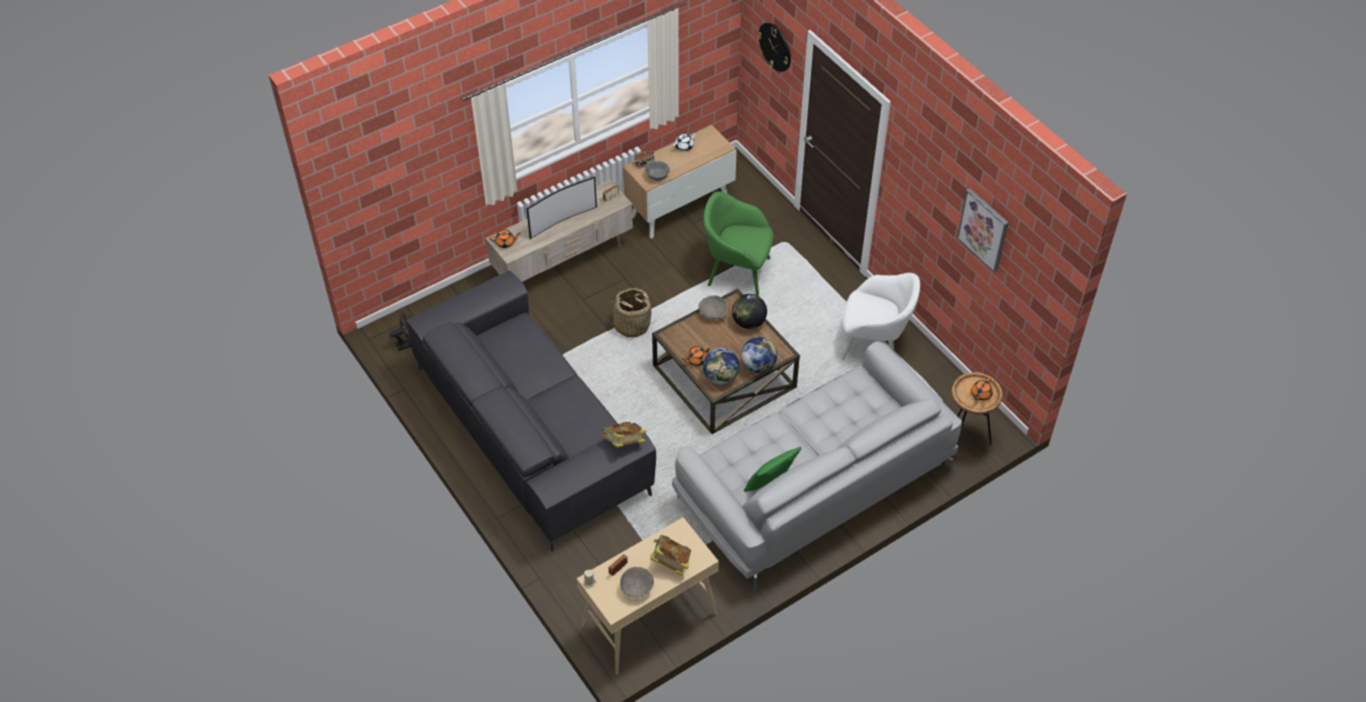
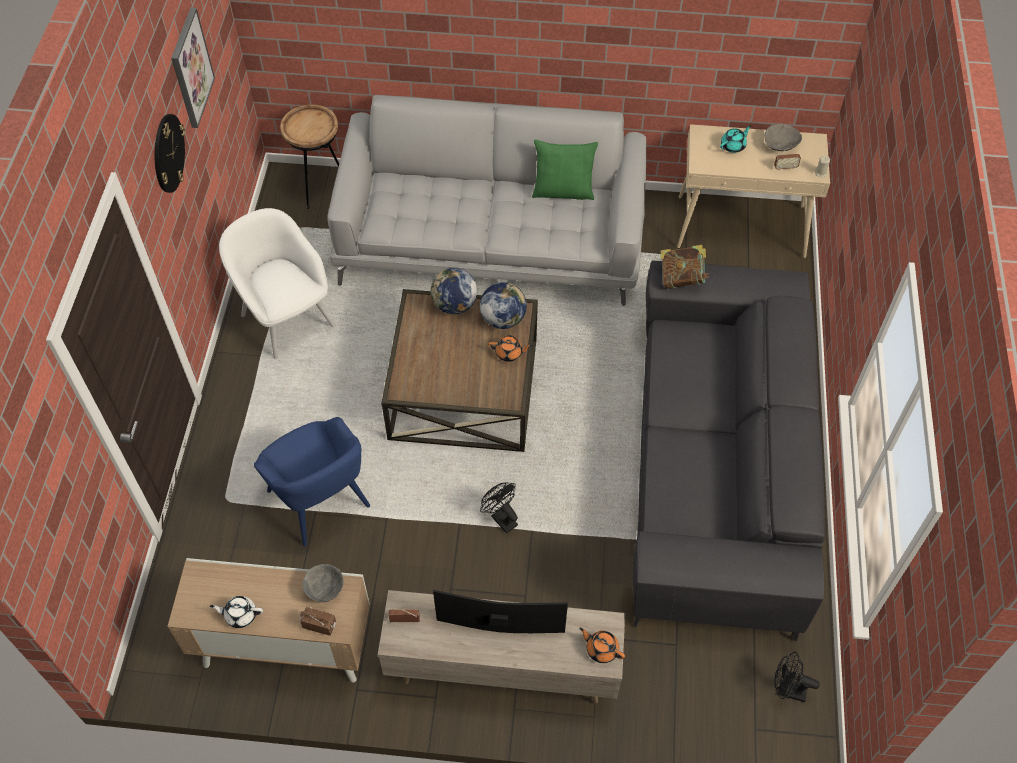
camera: 140 degrees left, 5 degrees up
basket [605,288,652,338] -> black fan [480,482,518,534]
book [650,535,691,576] -> turquoise teapot [720,125,751,153]
grey bowl [699,296,728,319] -> none
green armchair [703,191,773,296] -> blue armchair [254,417,370,546]
globe [732,294,767,329] -> none
wall clock [757,22,791,72] -> wall clock moved to [155,114,185,193]
orange teapot [971,377,993,401] -> none

